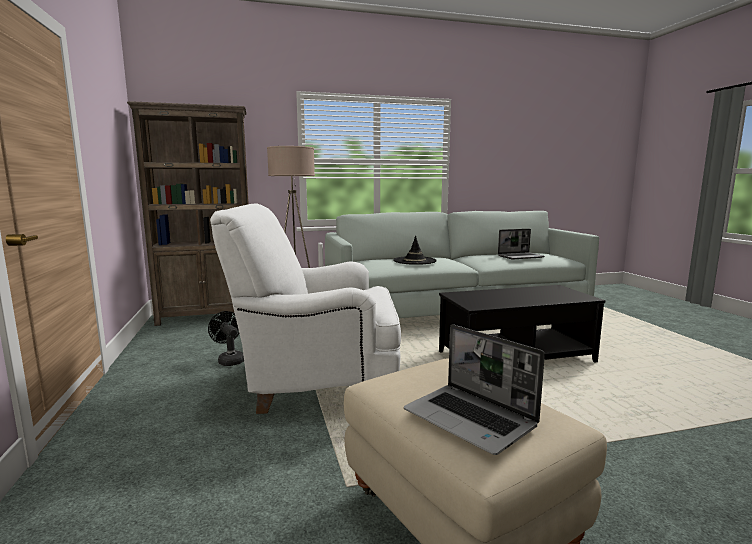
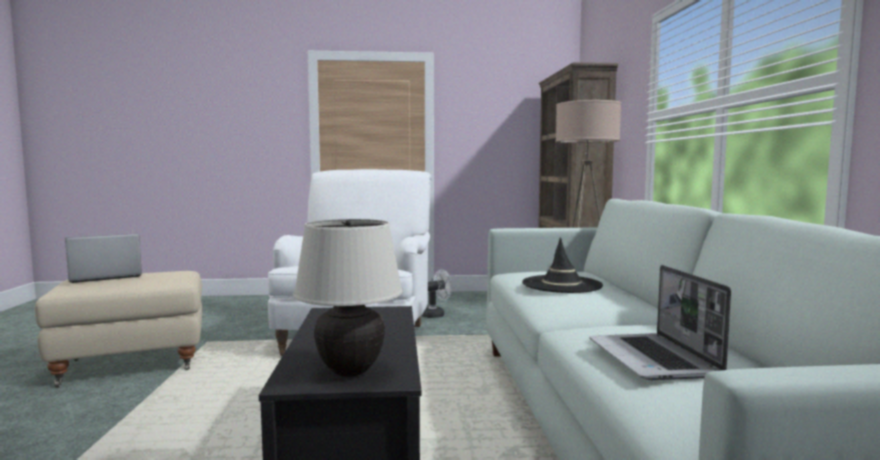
camera: 100 degrees right, 5 degrees down
black fan [208,311,244,366] -> white fan [421,270,452,318]
none -> beige table lamp [293,219,403,377]

